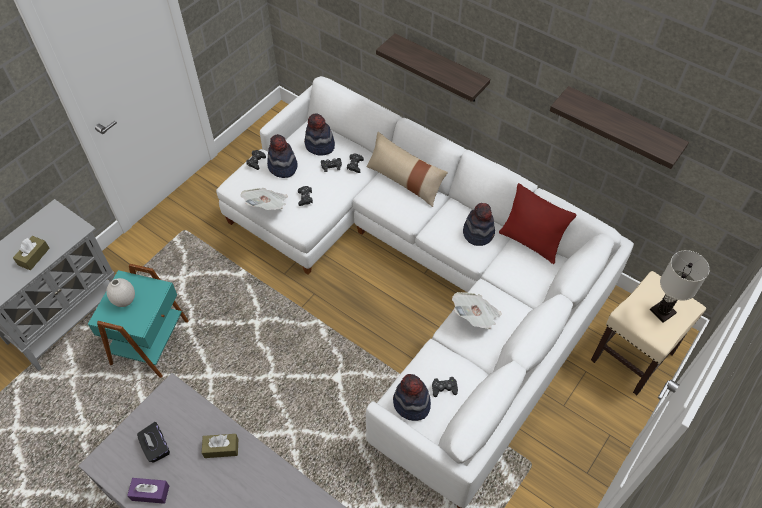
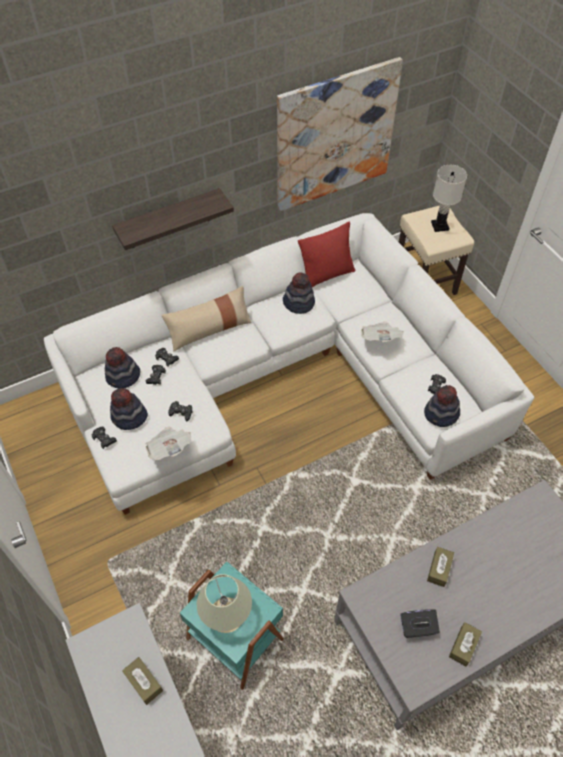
camera: 65 degrees left, 0 degrees up
white vase [106,278,135,307] -> beige table lamp [197,574,252,633]
purple tissue box [127,478,169,504] -> brown tissue box [449,622,482,666]
shelf [550,86,689,169] -> picture [277,57,403,211]

